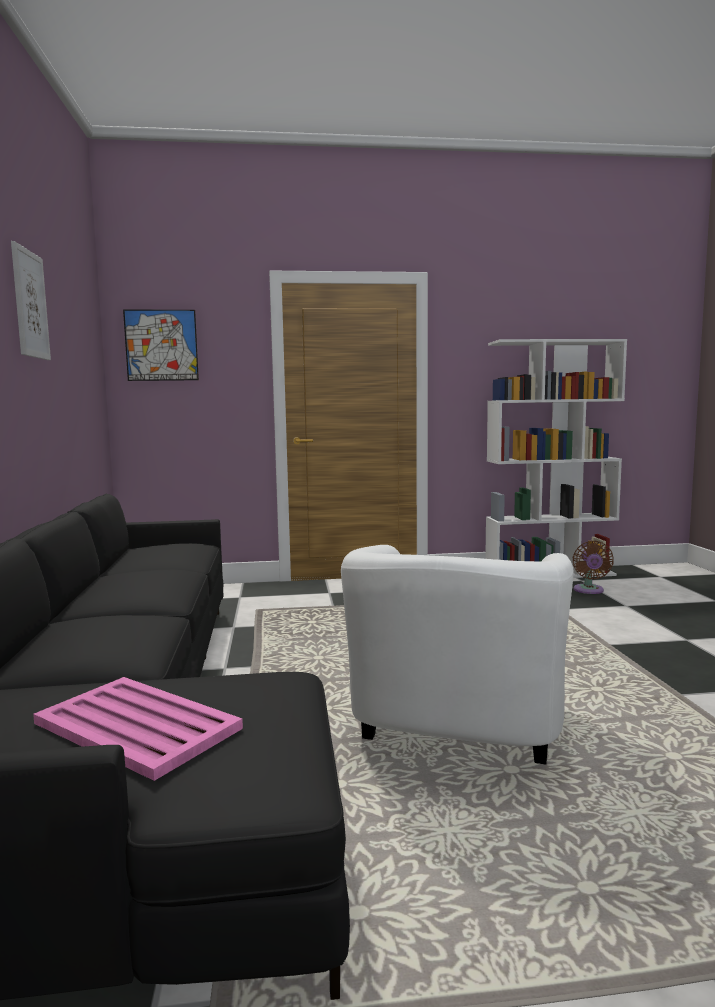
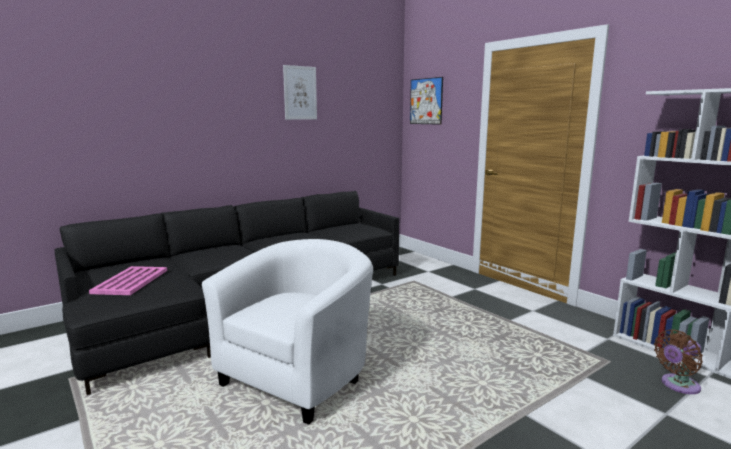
camera: 60 degrees right, 5 degrees up
white armchair [341,545,573,764] -> white armchair turned 135 degrees clockwise [202,239,373,425]

